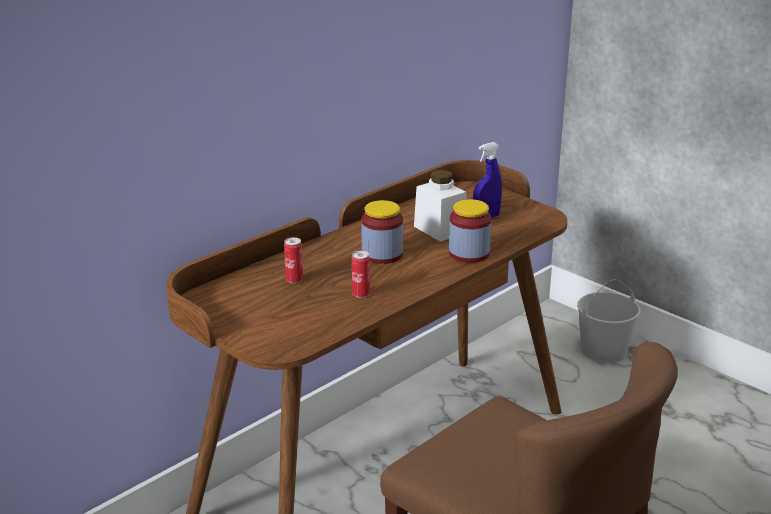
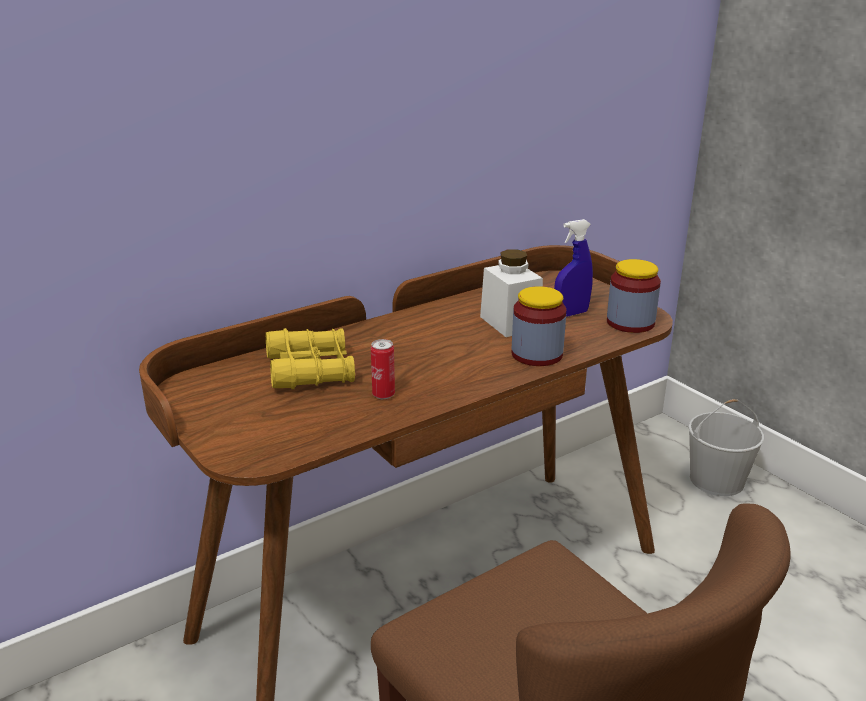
camera: 10 degrees right, 0 degrees up
can [284,237,303,284] -> yellow binoculars [266,328,355,389]
jar [361,200,403,264] -> jar moved to [607,259,661,333]

